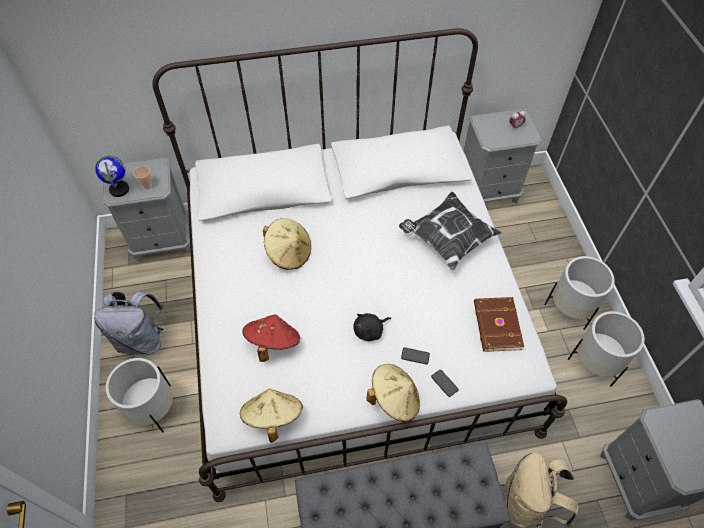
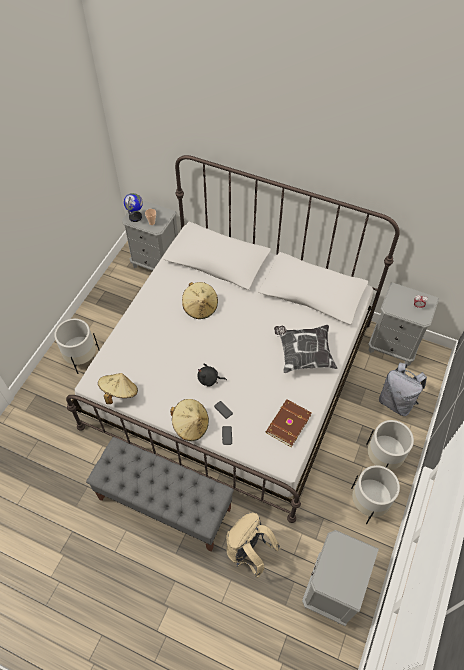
camera: 35 degrees right, 0 degrees up
grey backpack [94,291,163,354] -> grey backpack moved to [379,363,427,416]
red hat [243,314,300,362] -> none

